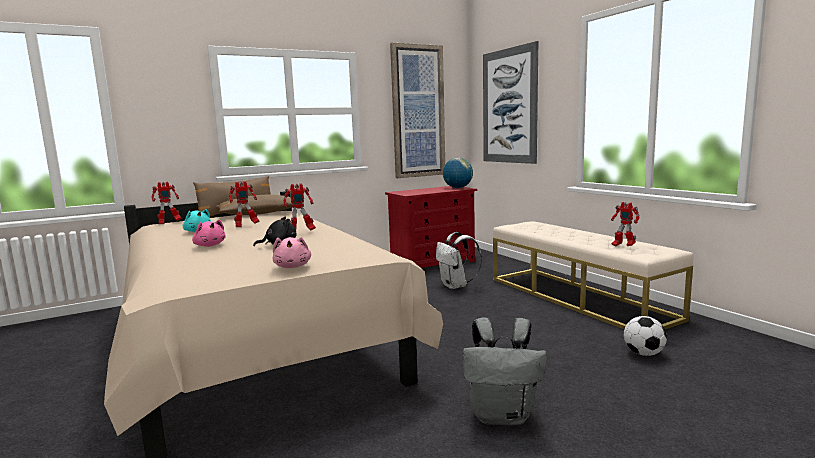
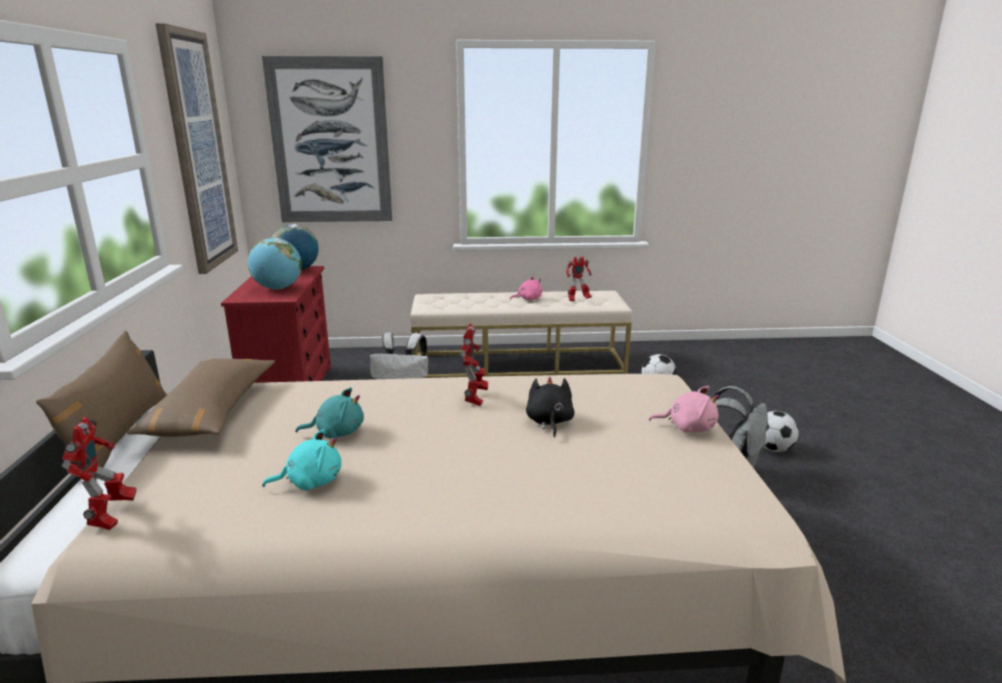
camera: 65 degrees left, 10 degrees up
pink plush toy [192,220,226,247] -> pink plush toy moved to [510,276,542,300]
toy robot [229,181,260,227] -> turquoise plush toy [295,388,364,438]
none -> globe [248,238,302,290]
none -> football [763,411,799,452]

